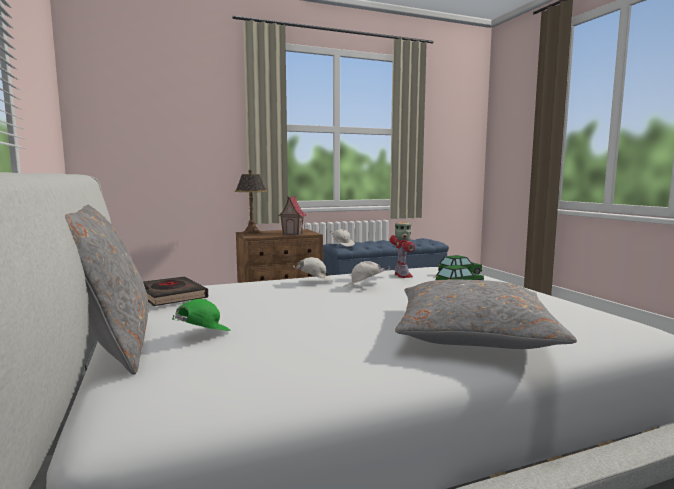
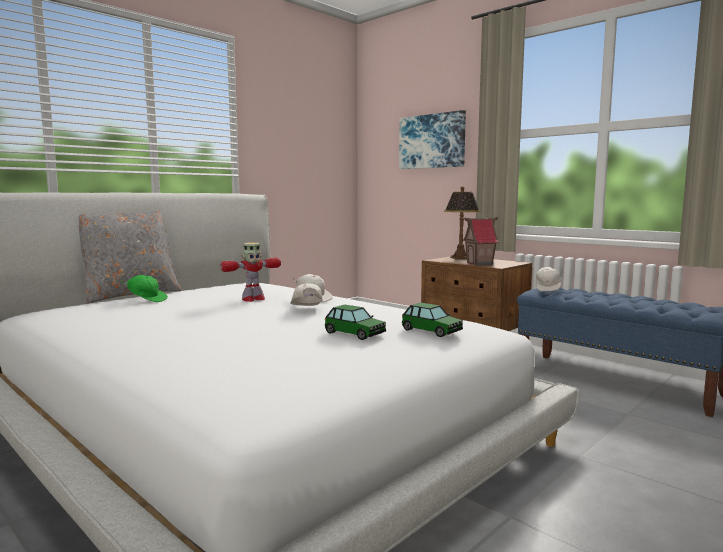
camera: 65 degrees right, 0 degrees up
black book [143,277,208,306] -> none
toy robot [390,222,415,278] -> toy robot moved to [220,242,281,302]
grey pillow [395,280,577,349] -> none
none -> picture [399,110,466,169]

